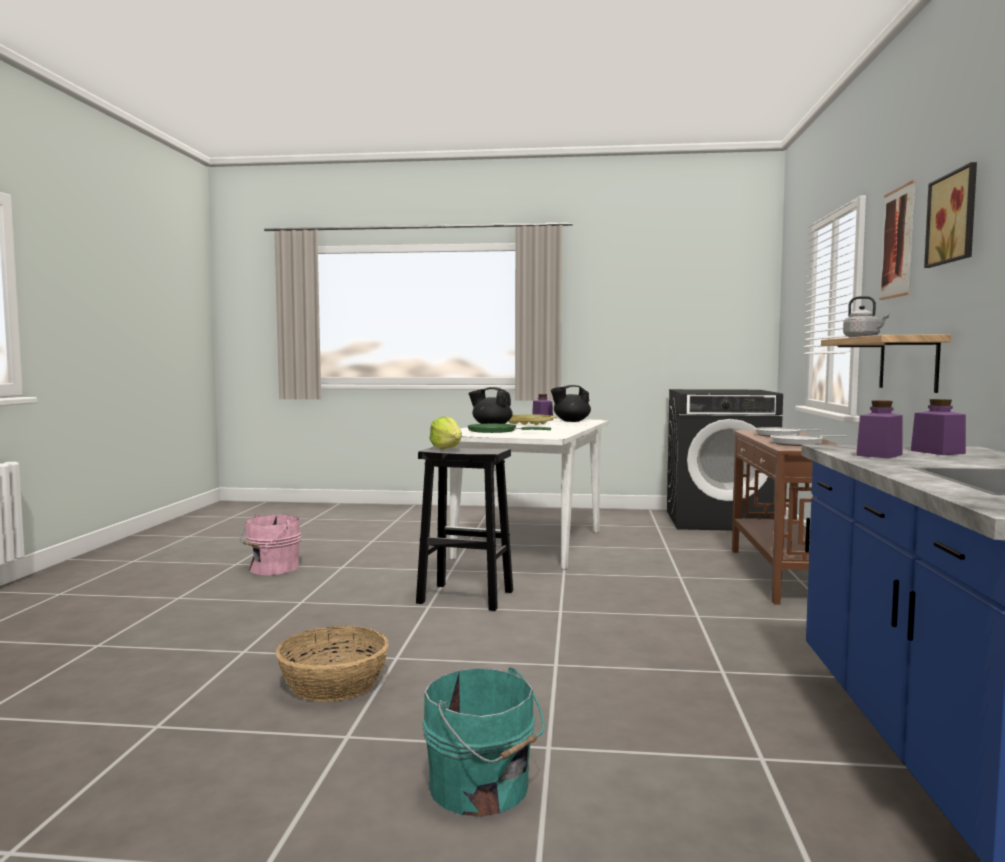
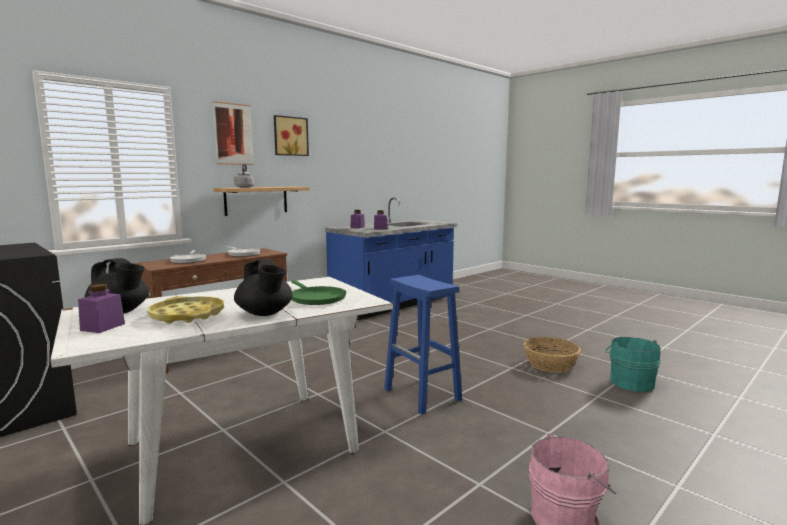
camera: 140 degrees left, 5 degrees up
black stool [416,446,513,611] -> blue stool [384,275,462,415]
turquoise bucket [422,667,545,817] -> turquoise bucket moved to [606,337,661,392]
lettuce [429,417,462,449] -> none

